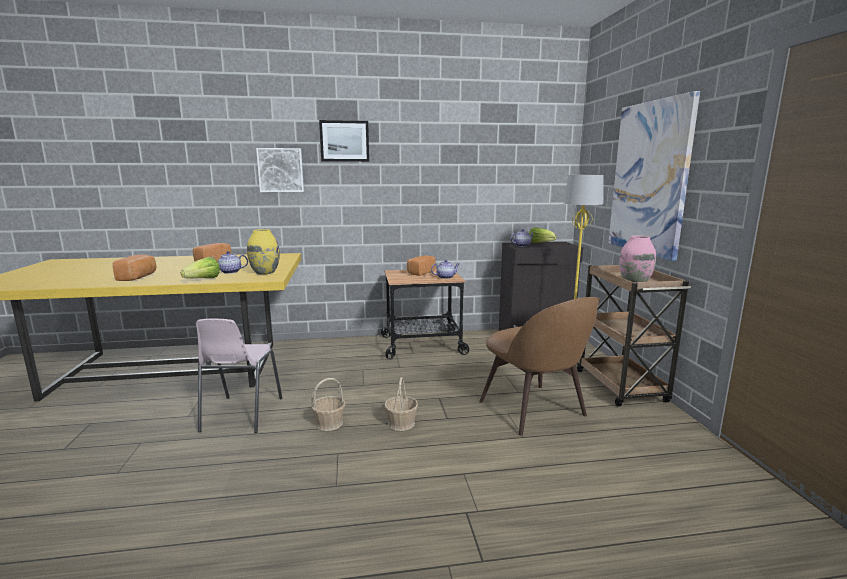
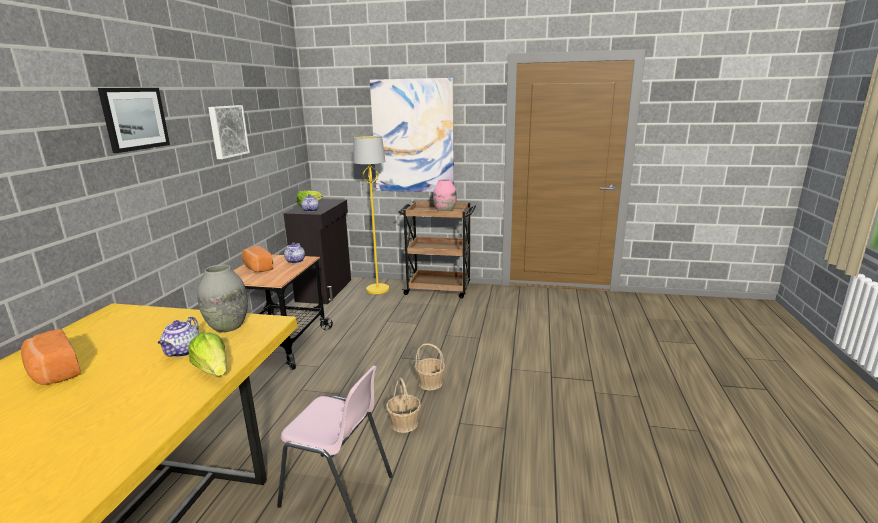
camera: 70 degrees left, 5 degrees up
bread [112,255,156,281] -> none
yellow vase [247,229,280,275] -> grey vase [197,264,248,333]
picture [256,148,304,192] -> picture moved to [208,105,250,159]
brown chair [479,297,600,435] -> none

